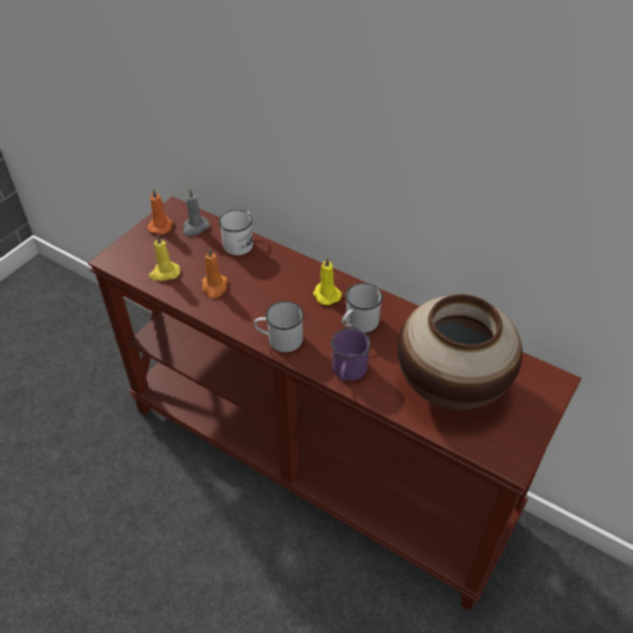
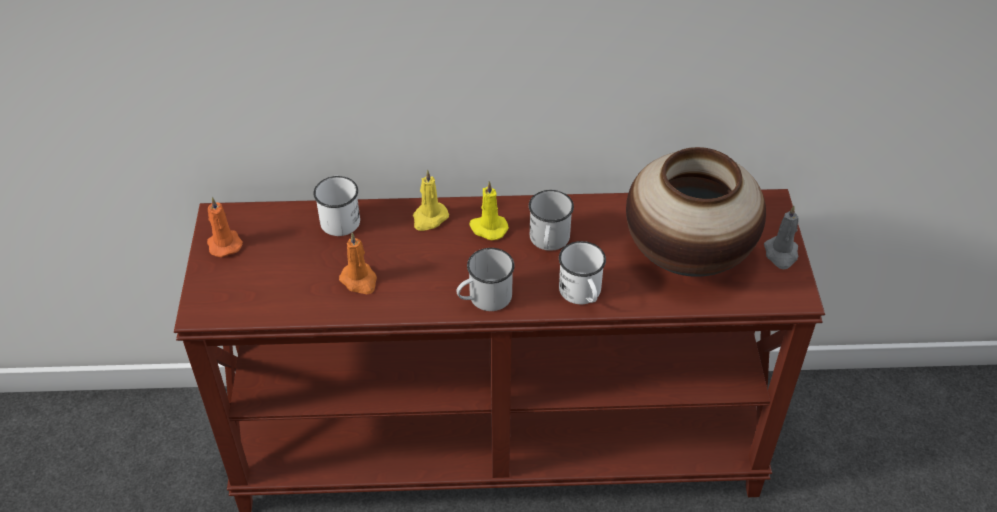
camera: 35 degrees left, 0 degrees up
yellow candle [149,234,180,281] -> yellow candle moved to [413,169,449,231]
grey candle [183,189,210,236] -> grey candle moved to [764,206,799,269]
purple mug [331,328,371,381] -> white mug [559,241,606,304]

